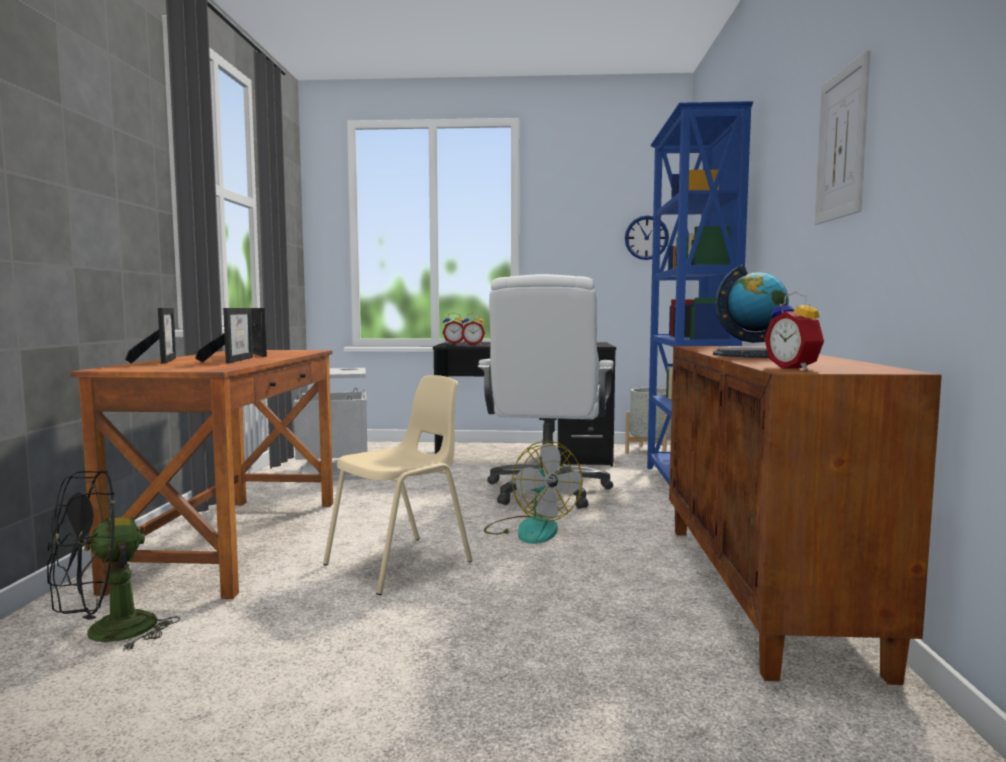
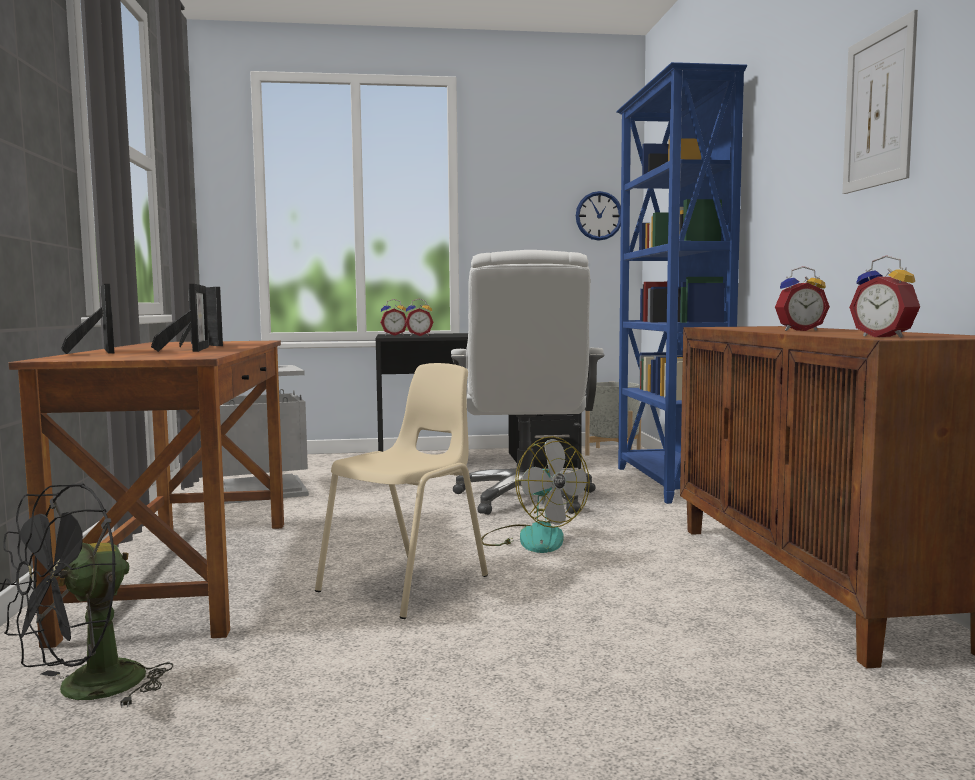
camera: 10 degrees left, 0 degrees up
globe [713,265,789,358] -> alarm clock [775,266,830,331]

